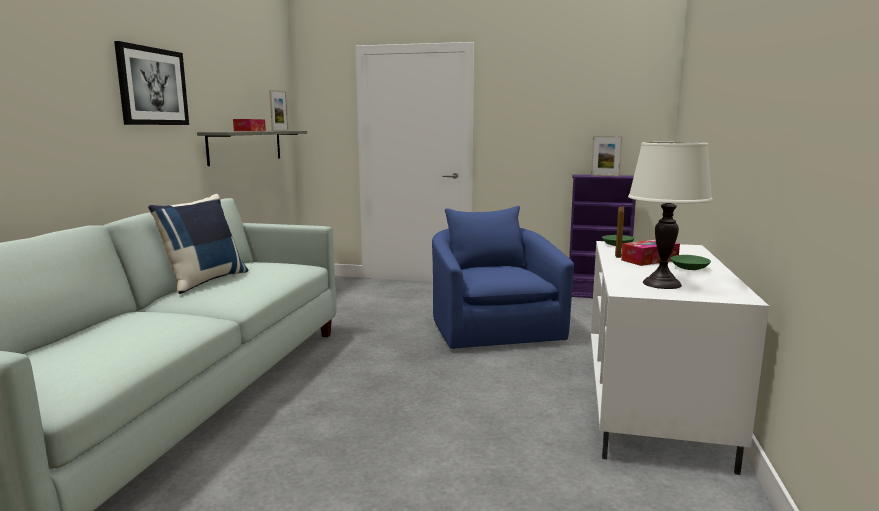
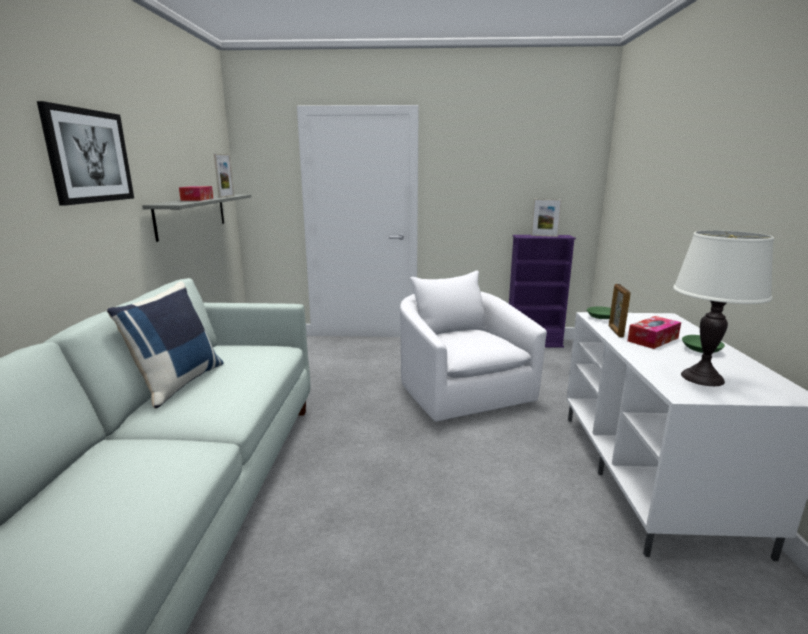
camera: 10 degrees left, 5 degrees up
blue armchair [432,206,574,349] -> white armchair [400,270,547,422]

